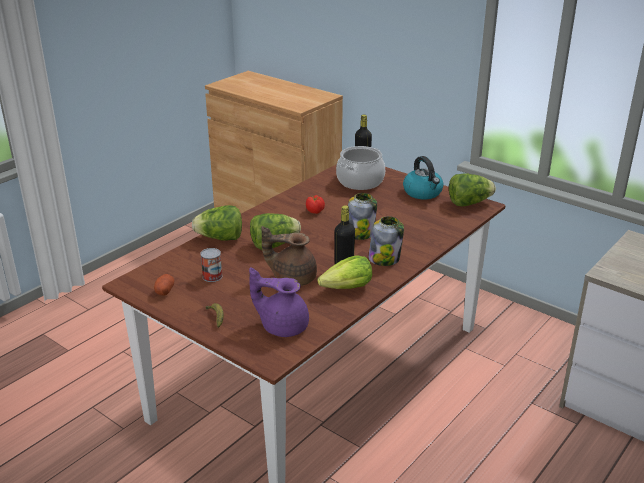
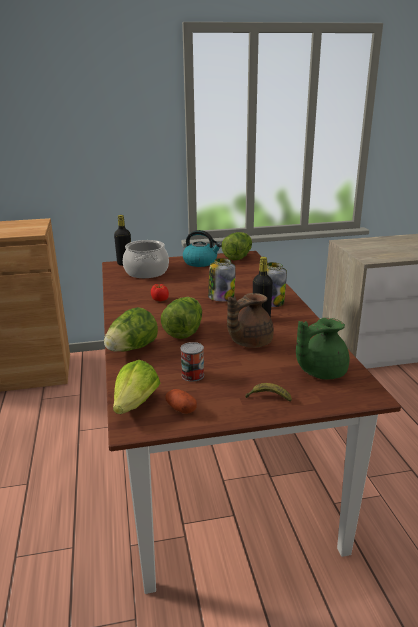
camera: 50 degrees left, 5 degrees down
purple teapot [249,267,309,337] -> green teapot [296,318,349,380]
lettuce [317,255,372,289] -> lettuce moved to [113,360,160,414]

